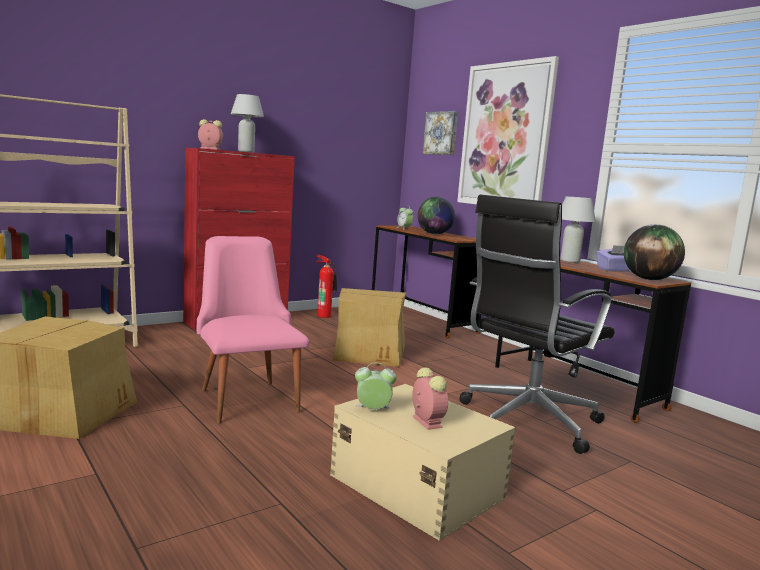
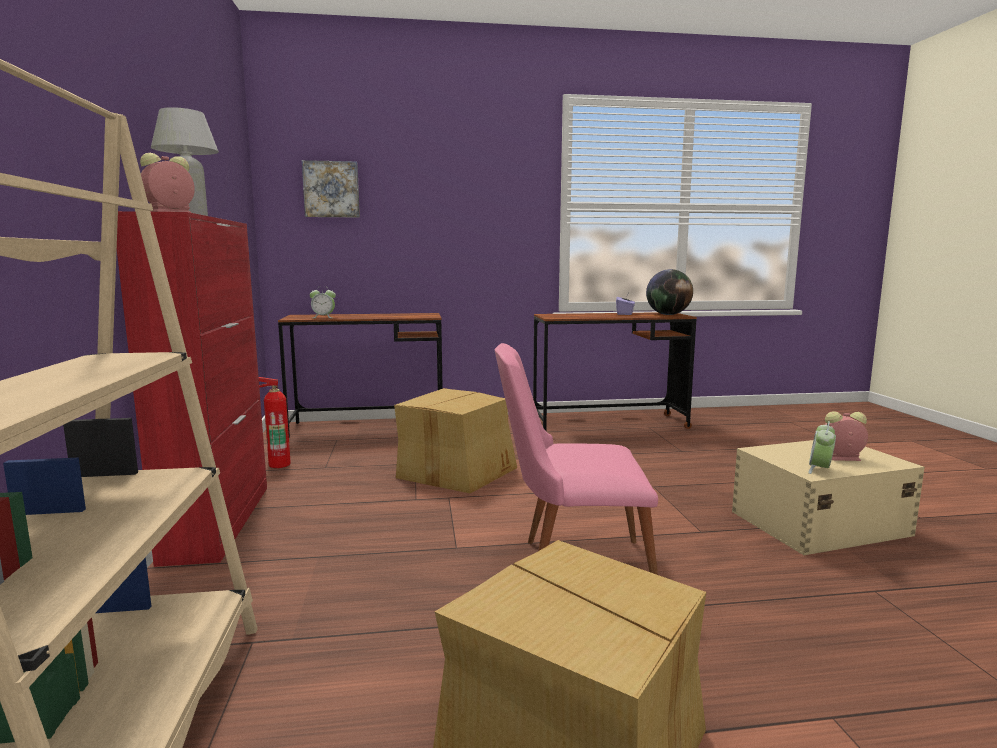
camera: 60 degrees left, 0 degrees up
globe [418,197,455,234] -> none
picture [457,56,559,205] -> none
black office chair [459,194,615,454] -> none
white table lamp [560,196,596,263] -> none

